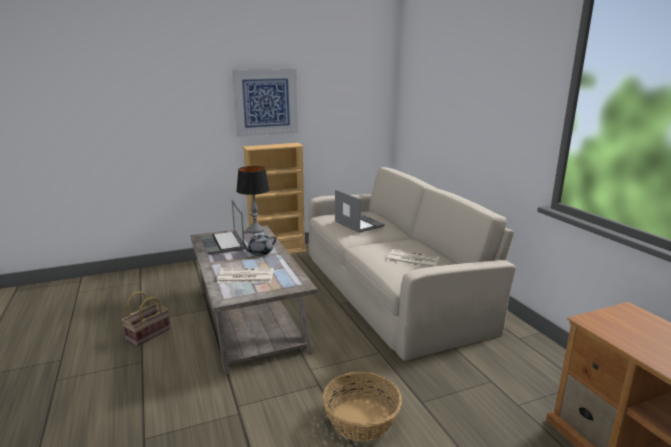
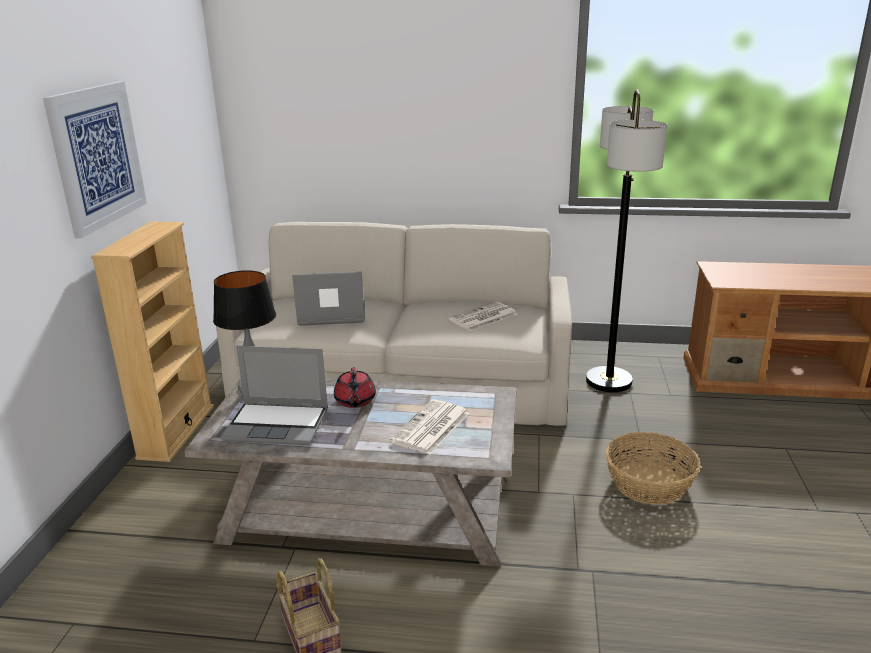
camera: 60 degrees left, 5 degrees up
grey teapot [241,234,277,256] -> red teapot [334,368,376,408]
none -> floor lamp [586,89,667,392]

